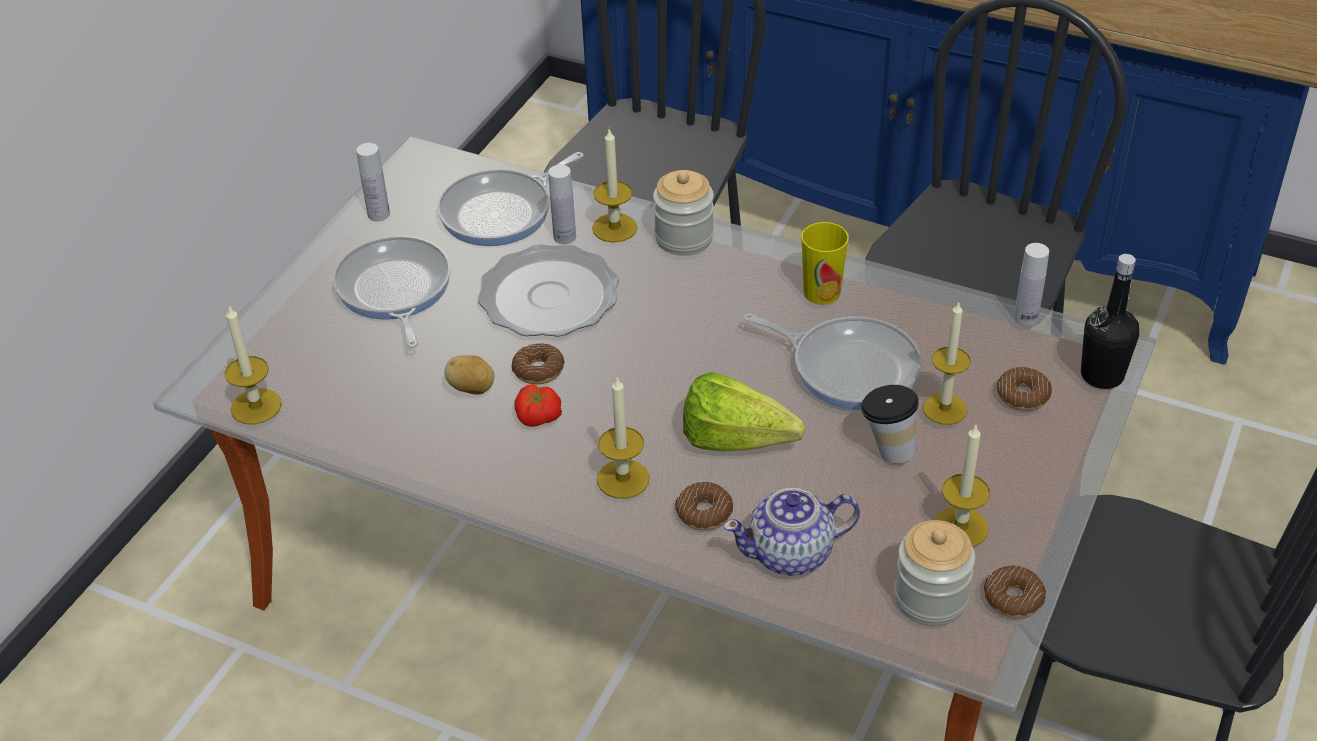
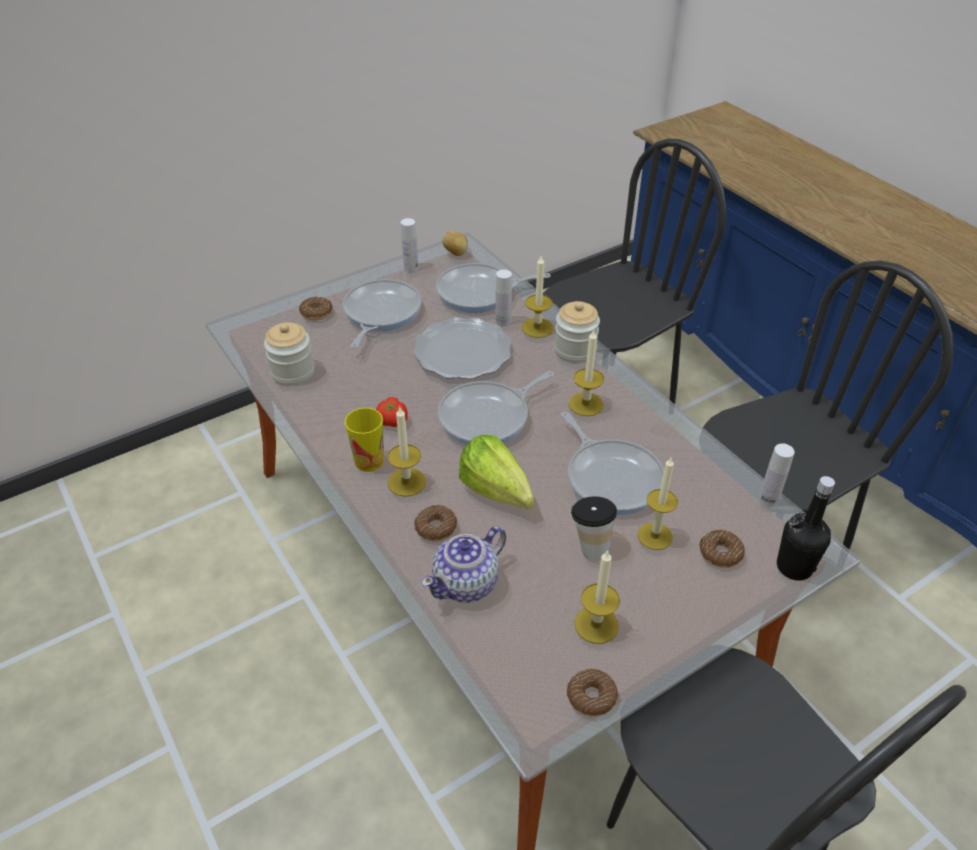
camera: 30 degrees right, 0 degrees up
candle [225,306,282,425] -> candle moved to [569,330,604,416]
potato [445,355,495,395] -> potato moved to [442,231,468,256]
donut [512,343,565,384] -> donut moved to [299,296,333,320]
teapot [723,488,860,576] -> teapot turned 60 degrees counterclockwise [421,526,506,603]
cup [801,222,849,305] -> cup moved to [345,408,384,472]
jar [894,520,975,625] -> jar moved to [264,322,314,386]
none -> frying pan [438,371,554,445]

